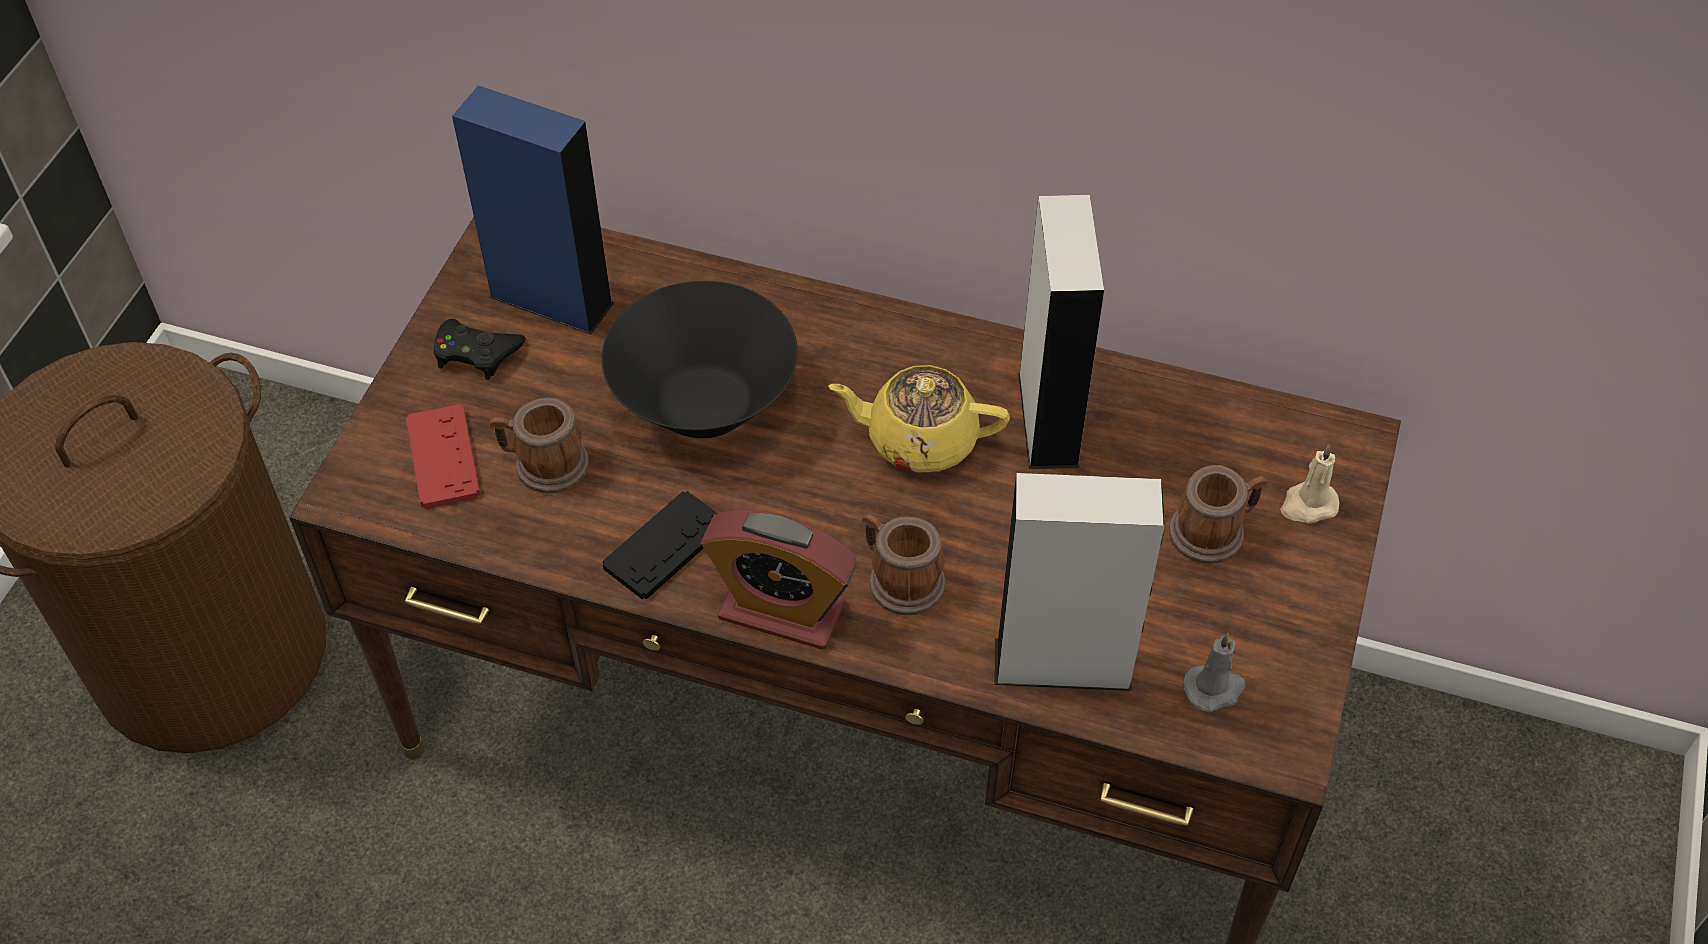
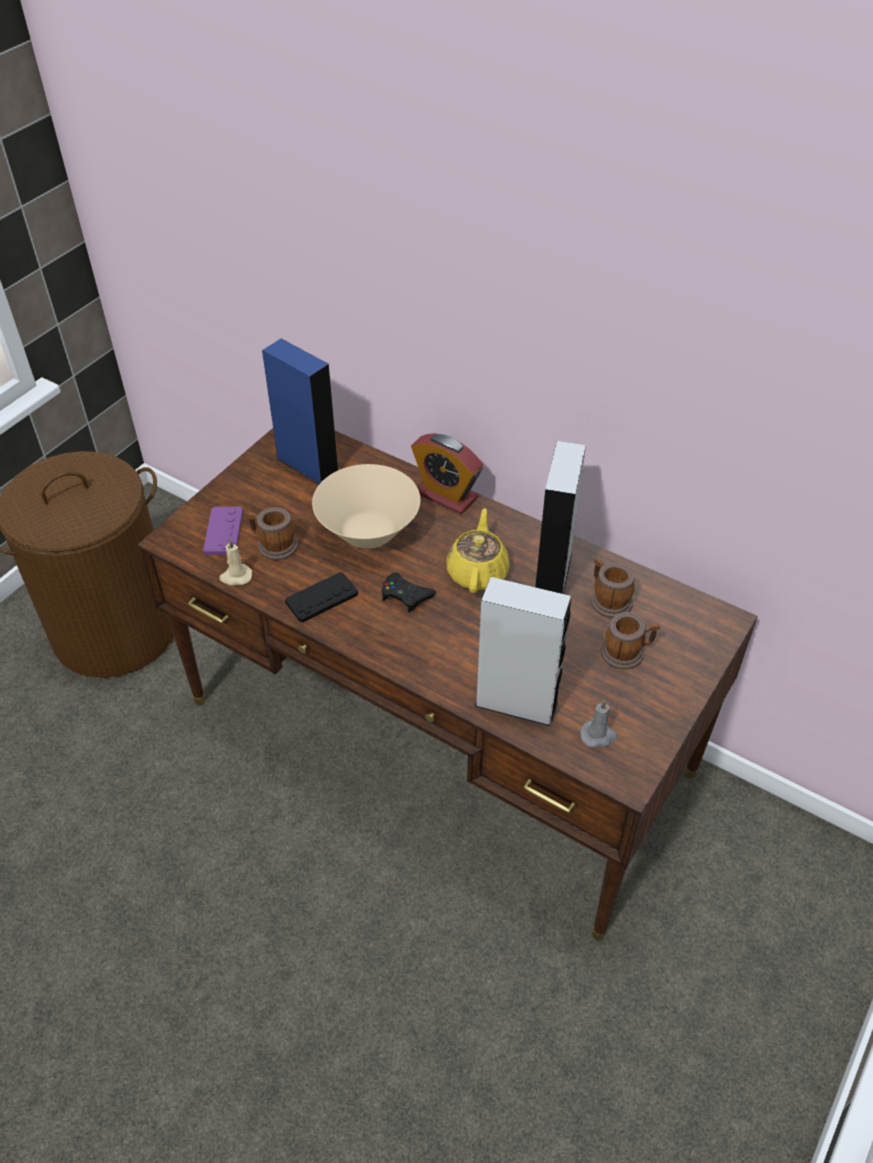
camera: 15 degrees right, 5 degrees down
red game controller [406,404,480,509] -> purple game controller [203,507,243,555]
black game controller [434,319,526,380] -> black game controller moved to [381,573,436,613]
black bowl [601,281,798,438] -> beige bowl [312,464,420,549]
alarm clock [701,509,857,650] -> alarm clock moved to [411,433,483,514]
yellow teapot [828,365,1010,473] -> yellow teapot turned 75 degrees clockwise [446,508,510,593]
mug [863,514,945,616] -> mug moved to [591,558,634,618]
beige candle [1280,444,1339,523] -> beige candle moved to [219,539,252,586]

